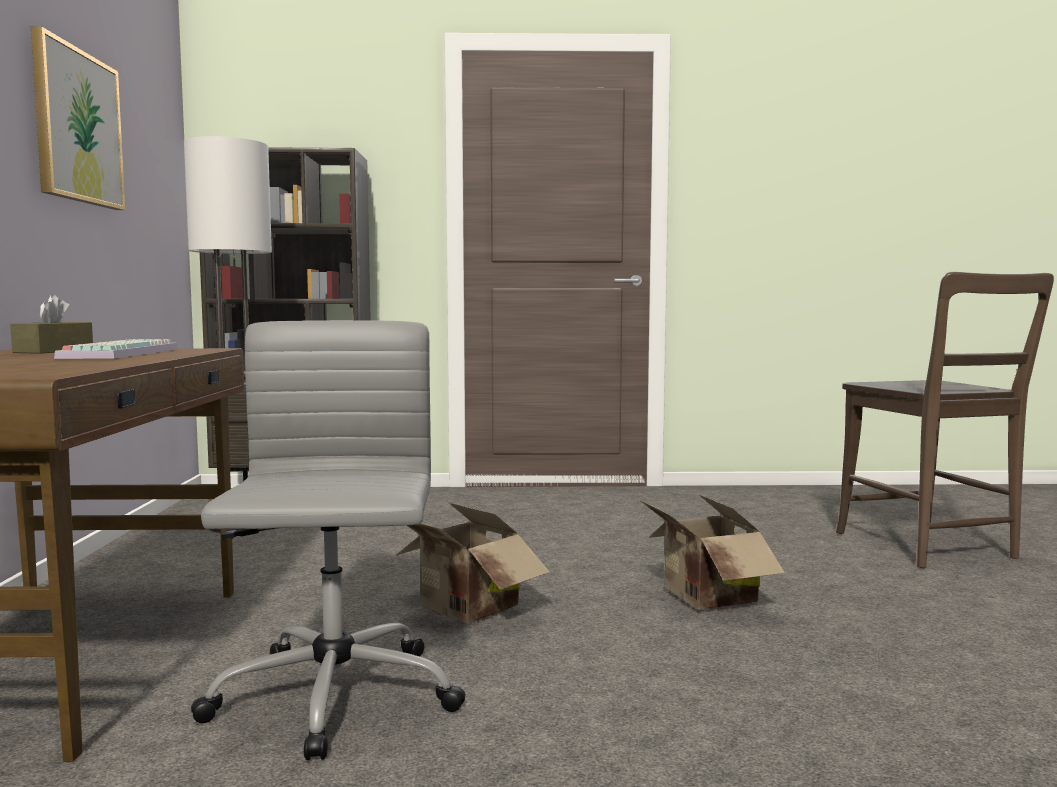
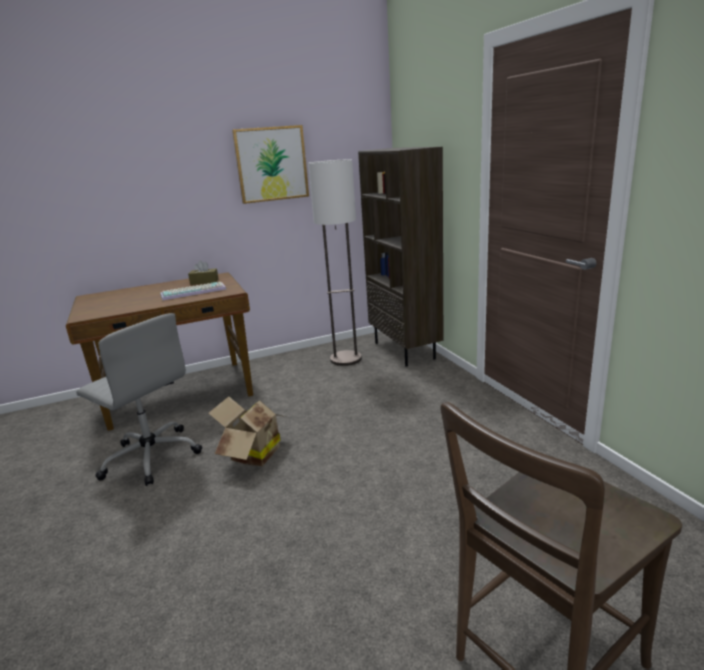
camera: 70 degrees right, 15 degrees up
grey office chair [191,320,466,761] -> grey office chair turned 60 degrees clockwise [76,313,202,486]
cardboard box [638,494,785,610] -> none

